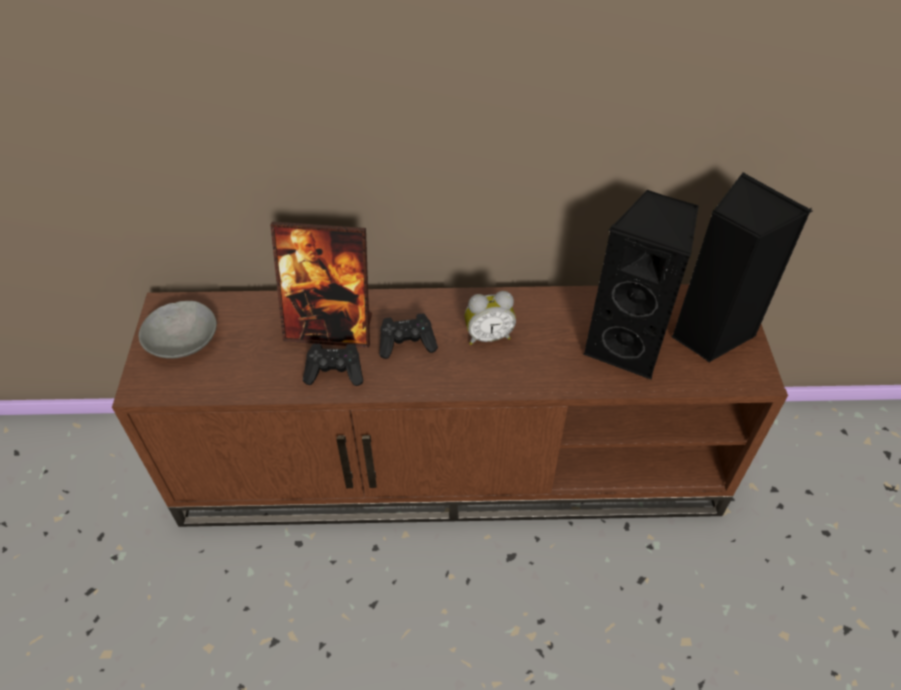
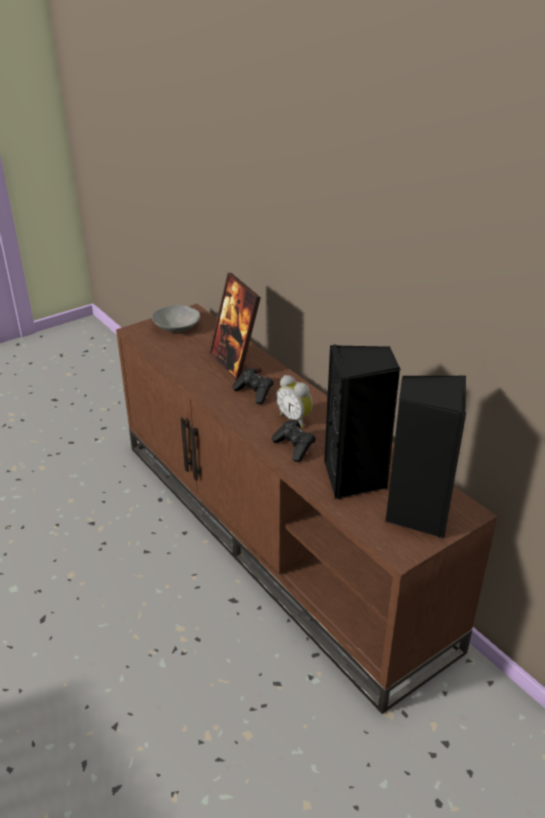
camera: 55 degrees right, 15 degrees down
black game controller [303,344,363,386] -> black game controller moved to [272,419,316,462]

